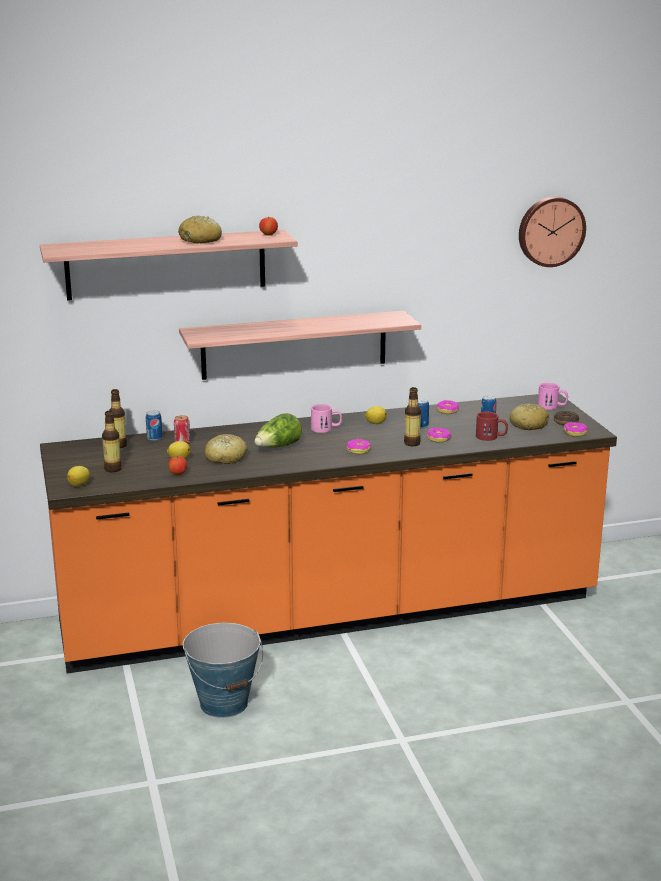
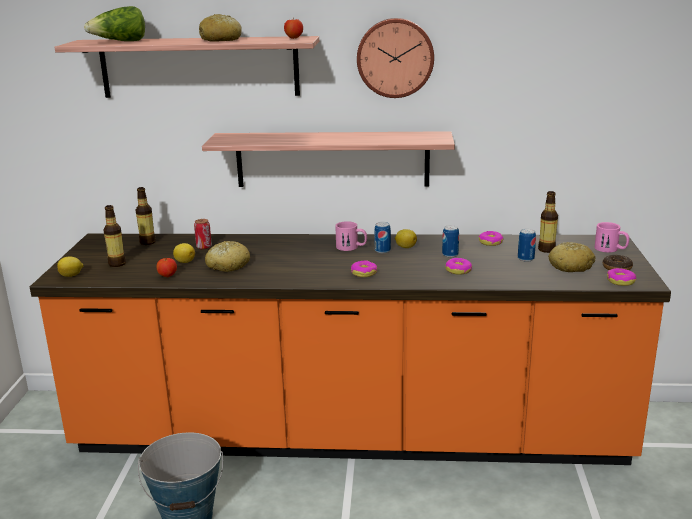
camera: 20 degrees right, 0 degrees up
can [146,410,162,441] -> can moved to [374,222,391,253]
lettuce [254,413,302,448] -> lettuce moved to [84,6,145,41]
bottle [404,387,421,446] -> bottle moved to [538,191,558,253]
red mug [476,412,508,441] -> none
wall clock [519,197,586,267] -> wall clock moved to [357,18,434,98]

